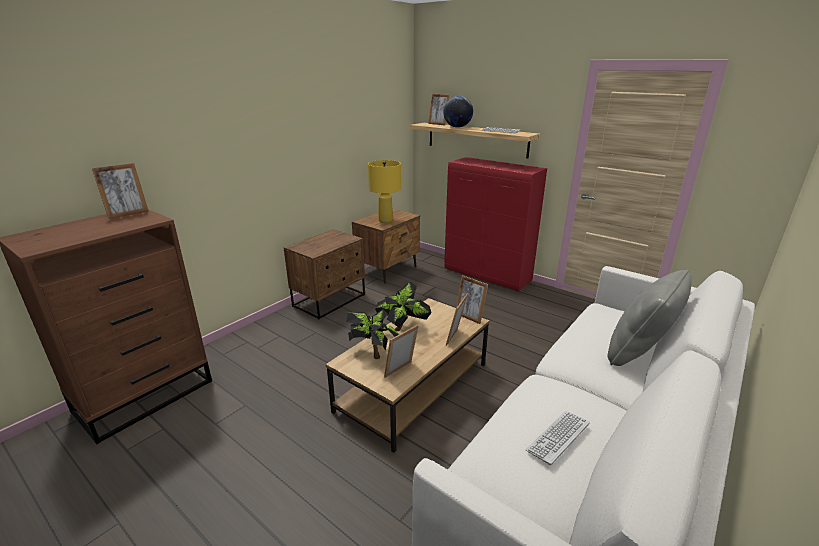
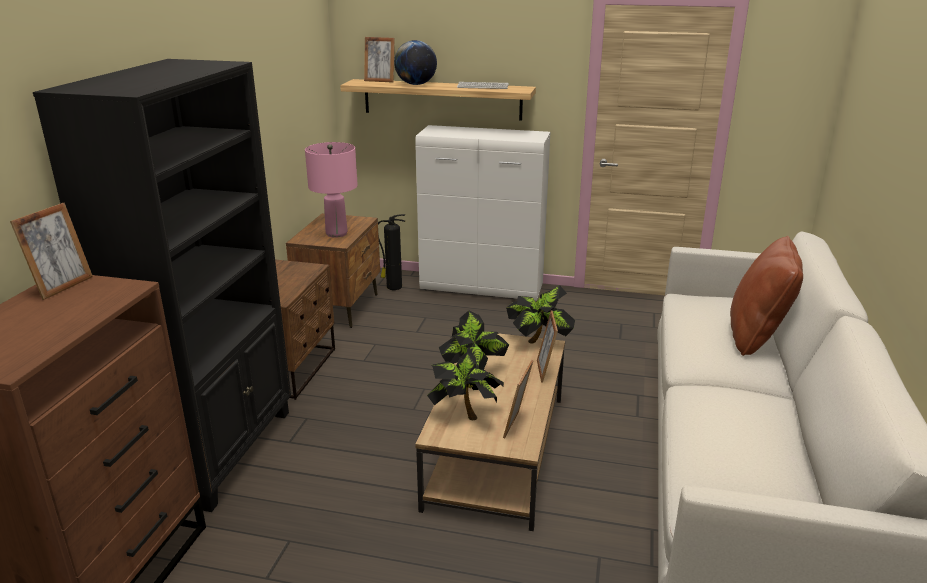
camera: 25 degrees left, 0 degrees up
yellow table lamp [368,160,401,223] -> pink table lamp [305,142,358,238]
red cabinet [444,157,547,291] -> white cabinet [415,125,550,301]
picture frame [456,275,488,324] -> potted plant [506,285,575,343]
keyboard [526,411,590,465] -> none
grey pillow [607,270,692,366] -> brown pillow [730,236,803,356]
none -> black bookcase [33,59,291,512]
none -> fire extinguisher [378,214,405,290]

